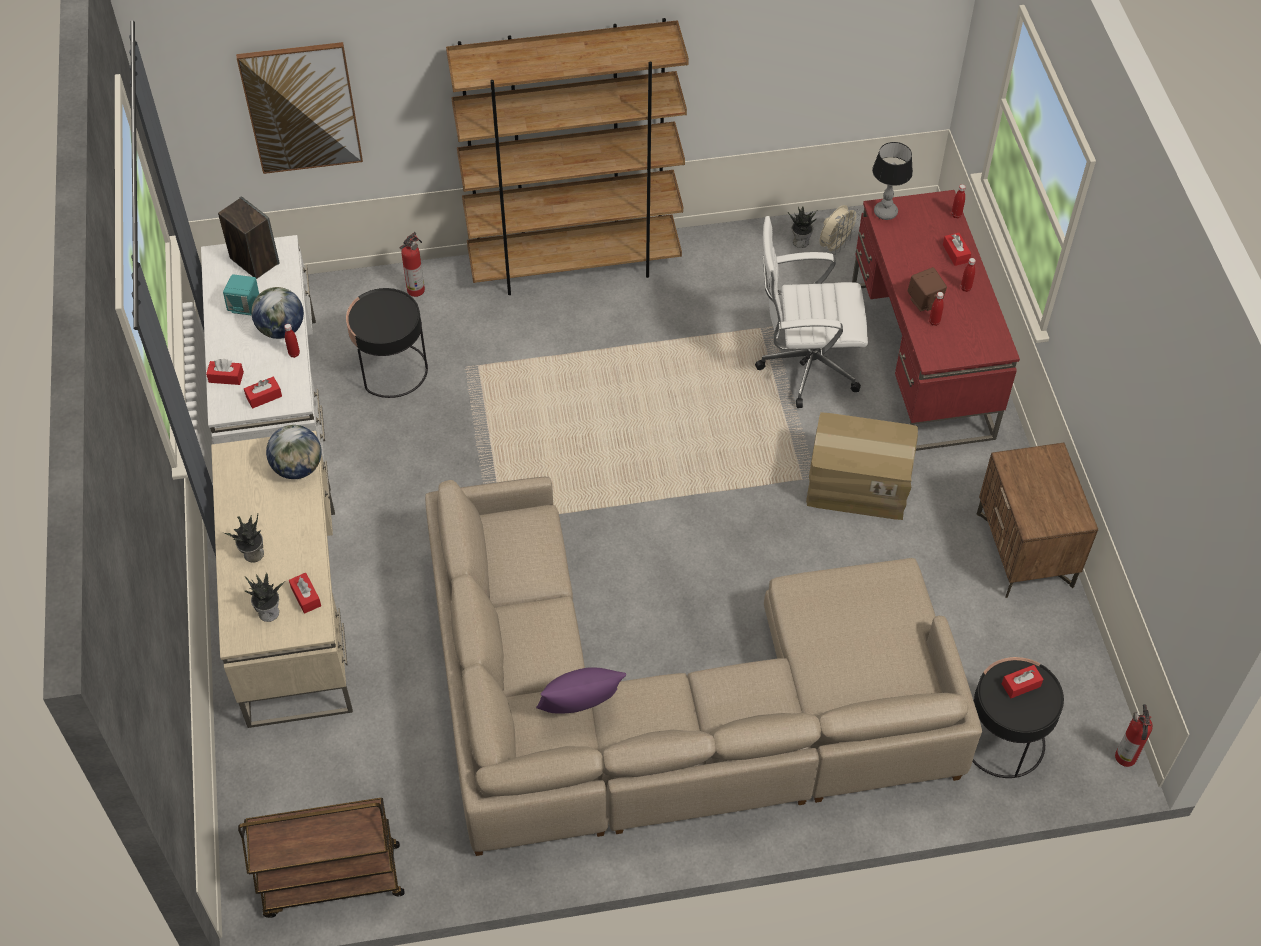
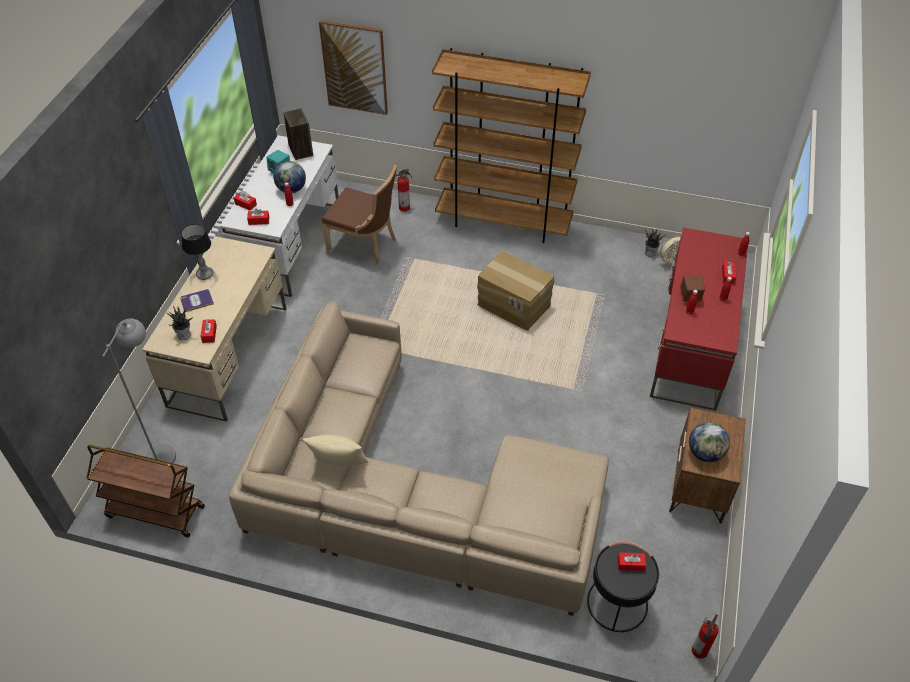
camera: 25 degrees right, 5 degrees down
potted plant [222,513,264,563] -> book [180,289,214,312]
globe [266,425,322,479] -> globe moved to [689,422,730,462]
black side table [346,288,428,398] -> brown chair [322,165,397,265]
purple pillow [536,667,626,713] -> beige pillow [303,434,368,465]
white office chair [755,216,868,408] -> none
cardboard box [806,412,918,520] -> cardboard box moved to [477,251,555,331]
table lamp [872,142,913,220] -> table lamp moved to [181,224,213,280]
none -> grey floor lamp [102,318,176,463]

